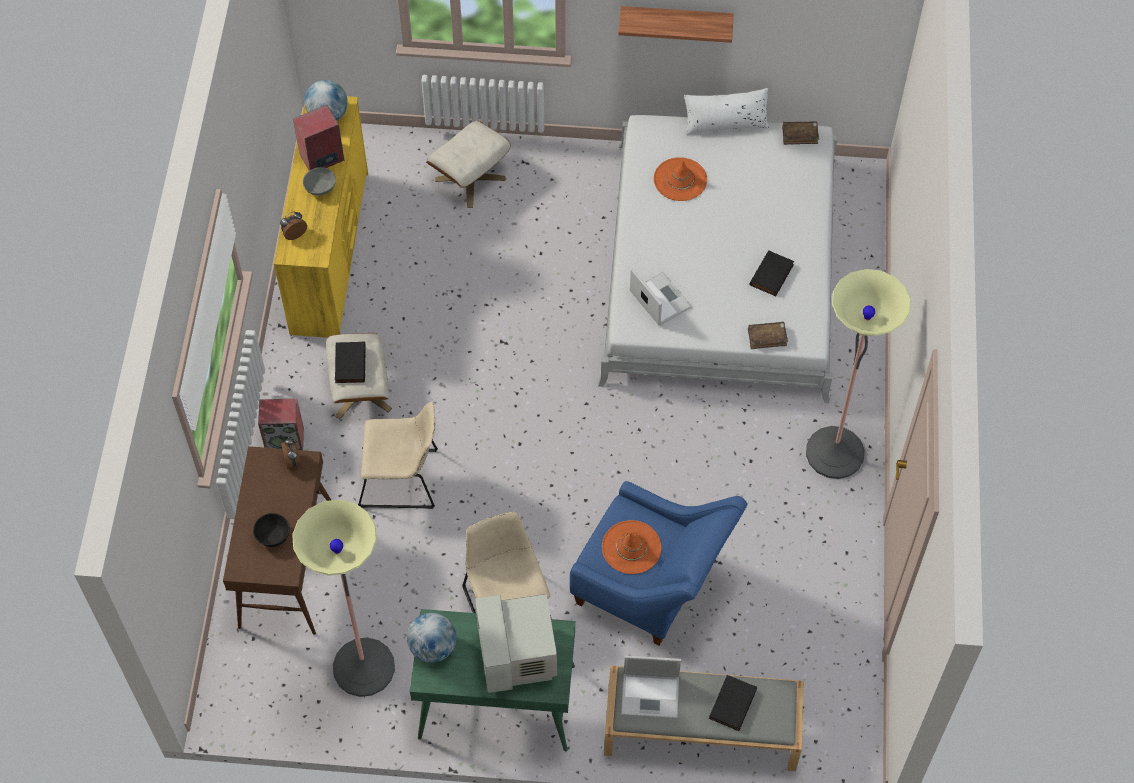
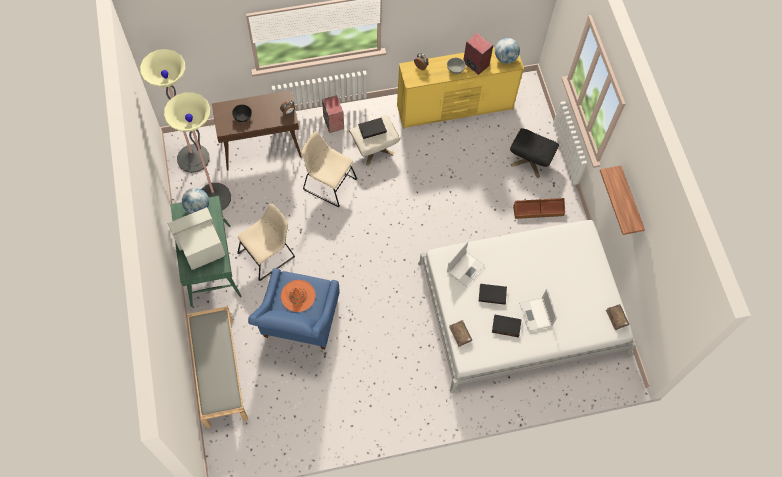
camera: 70 degrees right, 5 degrees up
beige chair [358,402,438,509] -> beige chair turned 135 degrees clockwise [301,131,358,208]
beige ottoman [426,121,510,208] -> black ottoman [510,128,560,178]
laptop [621,655,681,718] -> laptop moved to [519,288,557,332]
orange hat [654,157,707,201] -> none
white pillow [684,88,769,135] -> none
black book [709,675,757,731] -> black book moved to [479,284,507,304]
floor lamp [806,269,911,479] -> floor lamp moved to [140,49,210,173]
none -> brown storage box [513,198,565,219]

